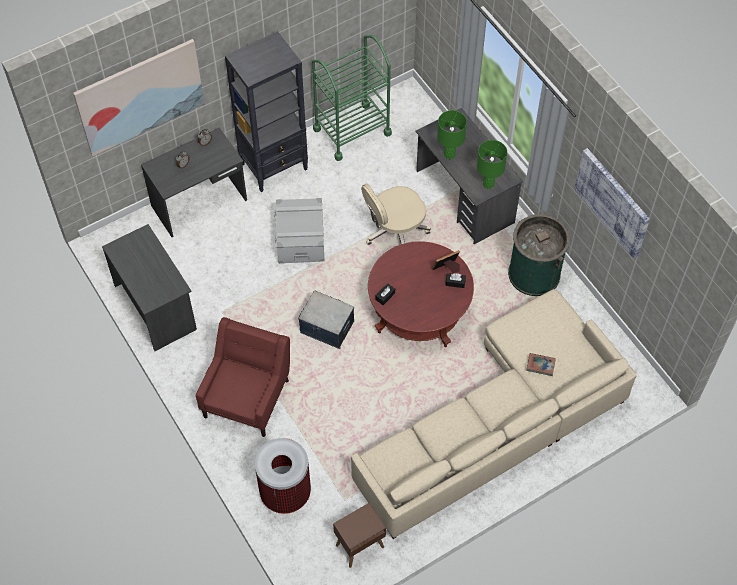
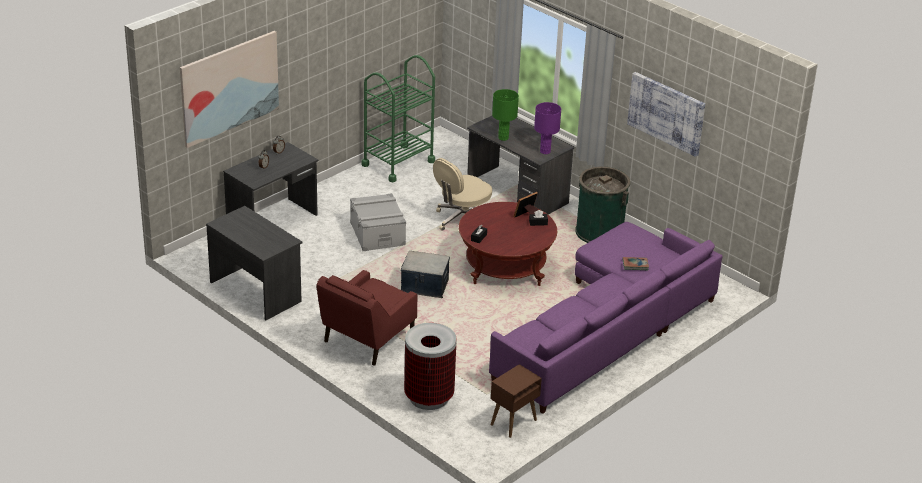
camera: 15 degrees left, 25 degrees down
red armchair [196,317,290,437] -> red armchair turned 150 degrees counterclockwise [316,270,418,366]
black bookcase [225,31,308,192] -> none
beige sofa [351,289,637,539] -> purple sofa [489,222,723,414]
green table lamp [477,140,507,189] -> purple table lamp [534,102,561,154]

